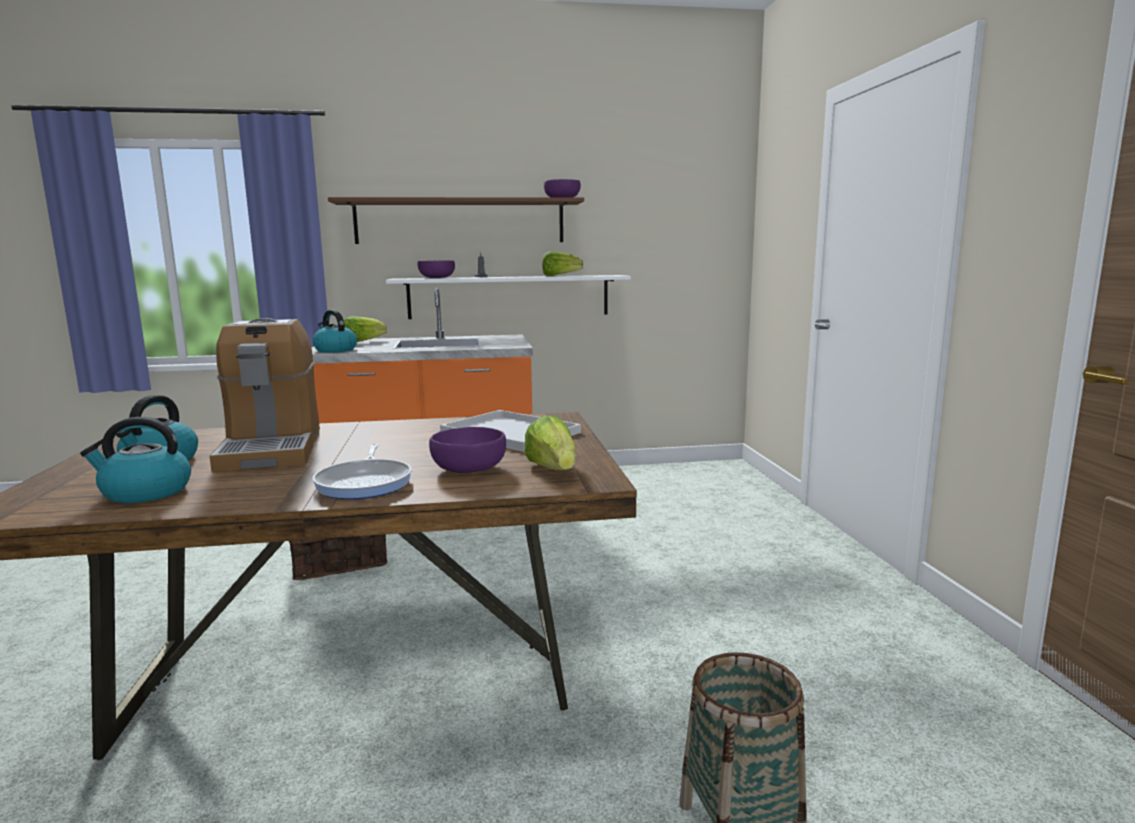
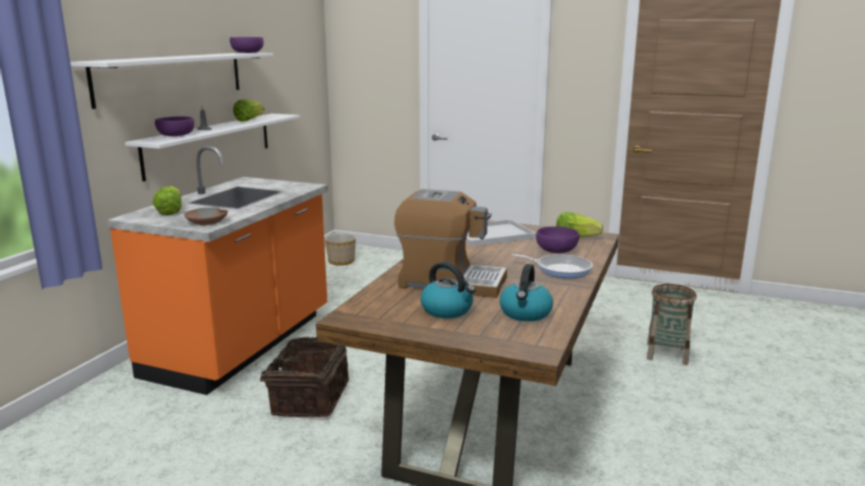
camera: 60 degrees left, 5 degrees up
kettle [312,310,357,352] -> brown bowl [184,207,228,225]
brown shelf [328,197,584,244] -> white shelf [70,53,274,109]
none -> planter [325,233,356,266]

